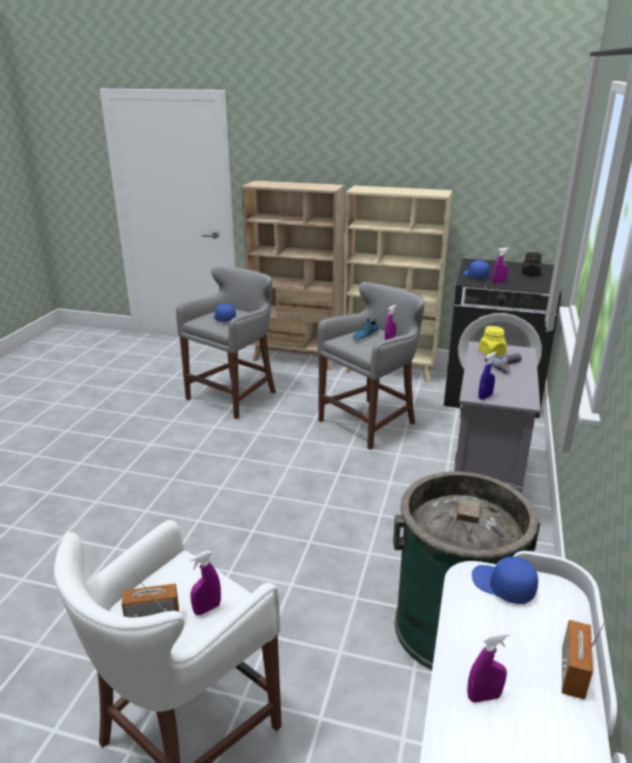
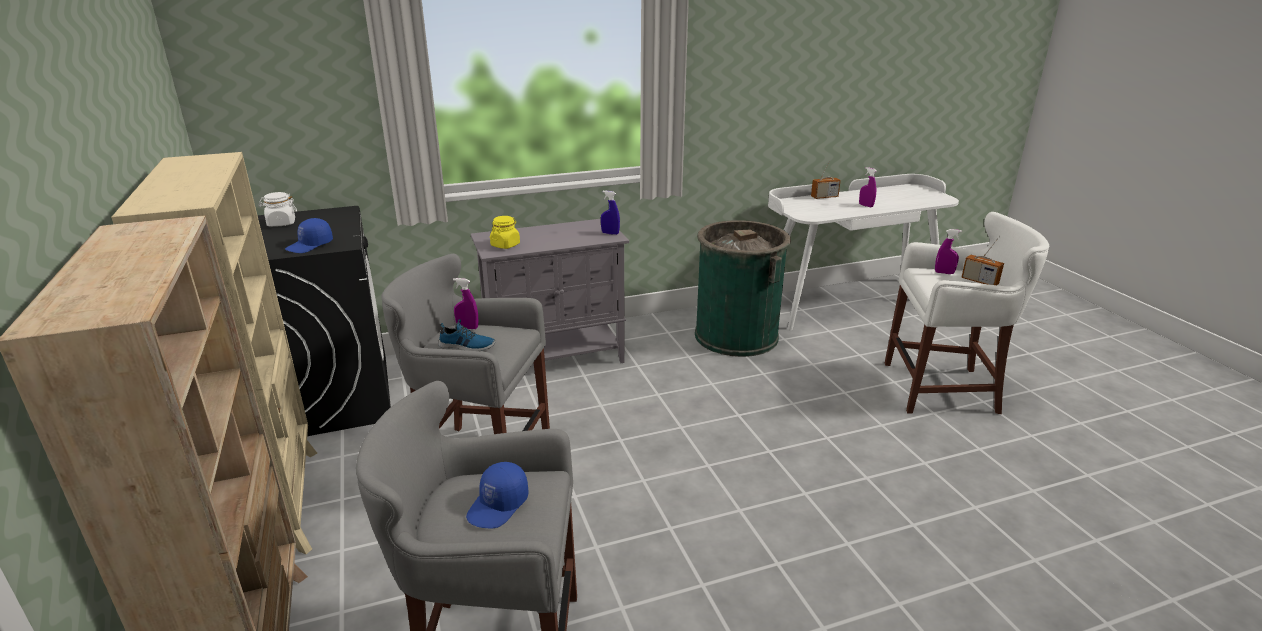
camera: 125 degrees left, 0 degrees up
blue cap [472,556,538,604] -> none
power drill [485,353,522,374] -> none
purple spray bottle [492,248,509,283] -> none
black jar [522,252,542,276] -> white jar [258,192,297,227]

